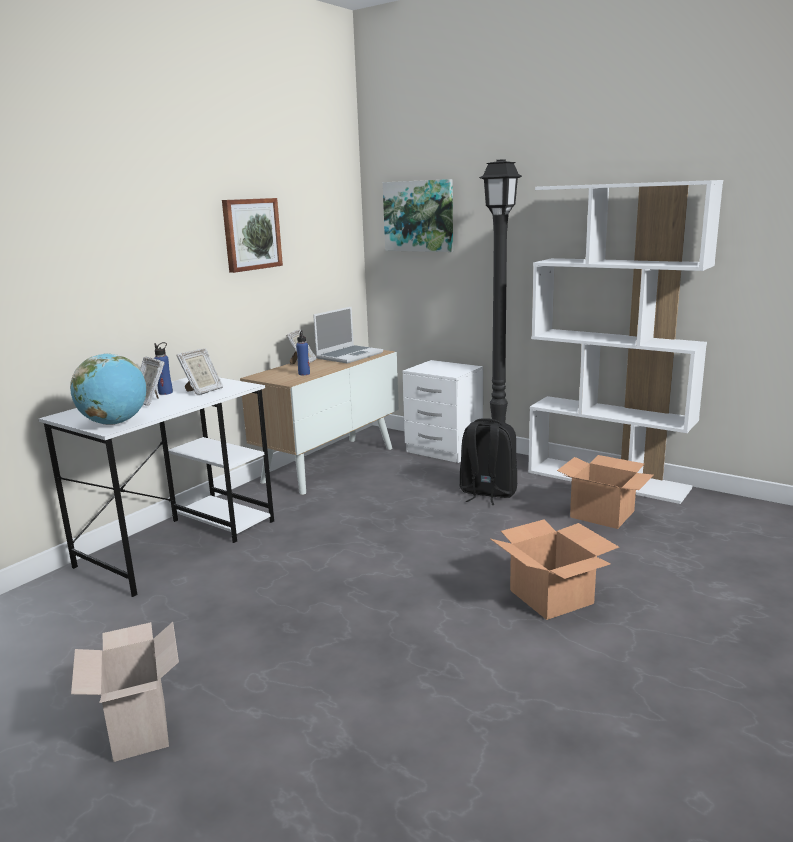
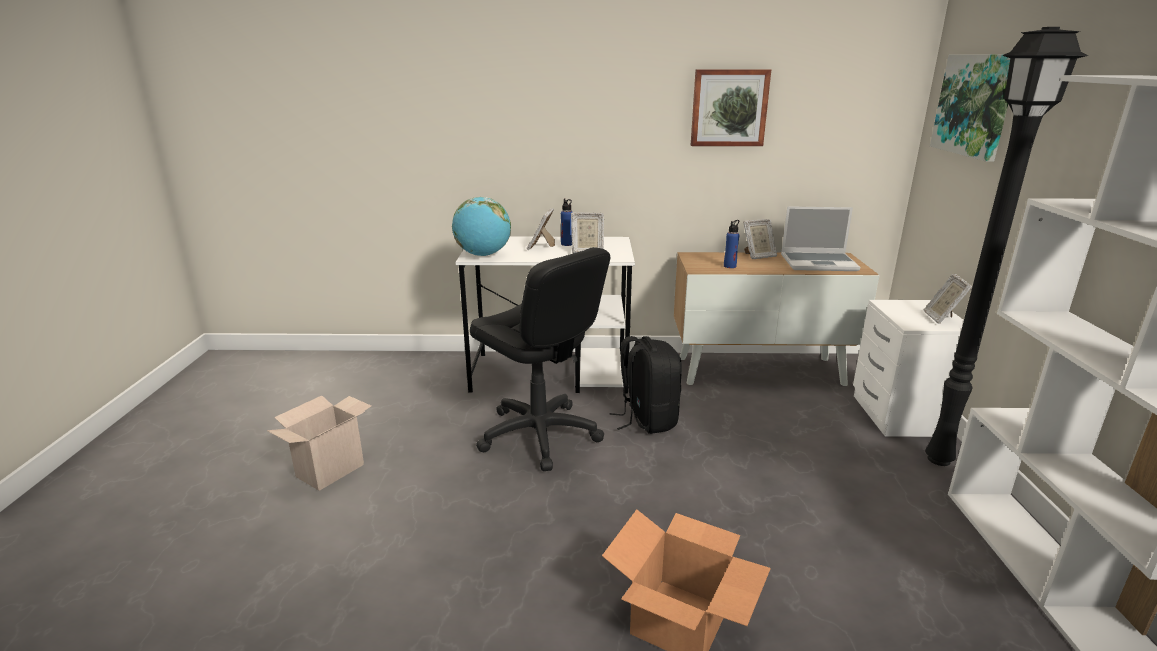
camera: 55 degrees right, 5 degrees up
black backpack [460,418,517,505] -> black backpack moved to [609,336,682,434]
cardboard box [557,455,653,529] -> none
none -> black office chair [470,247,610,471]
none -> picture frame [924,274,972,324]

